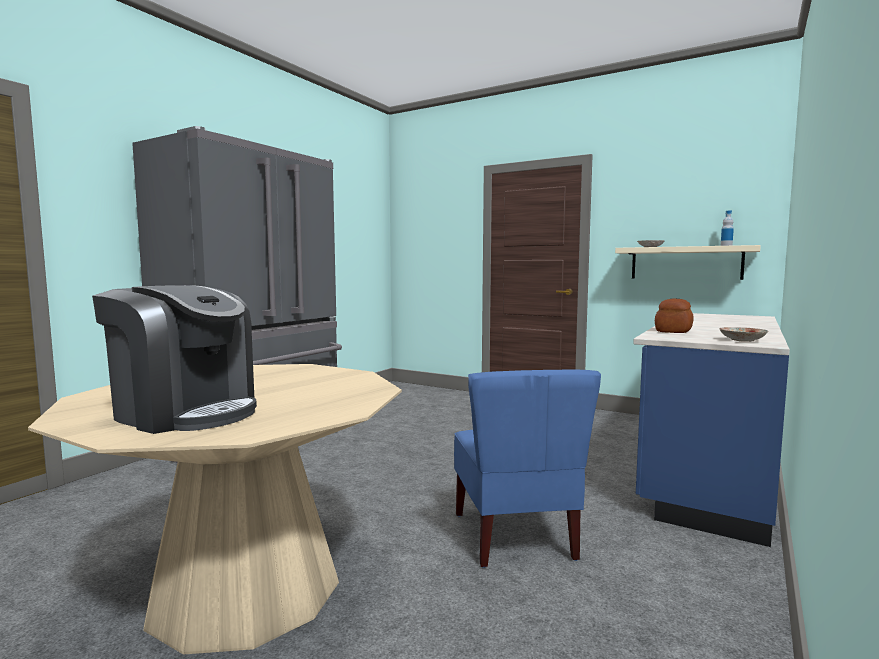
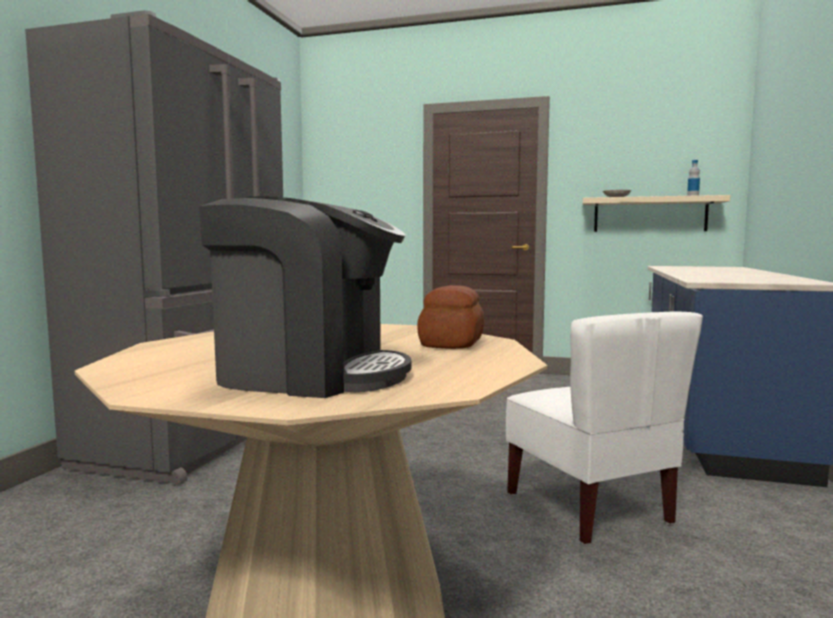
camera: 15 degrees left, 0 degrees up
blue chair [454,370,601,568] -> white chair [506,312,703,545]
bread [655,299,694,333] -> bread moved to [417,285,485,349]
plate [719,327,768,342] -> none

